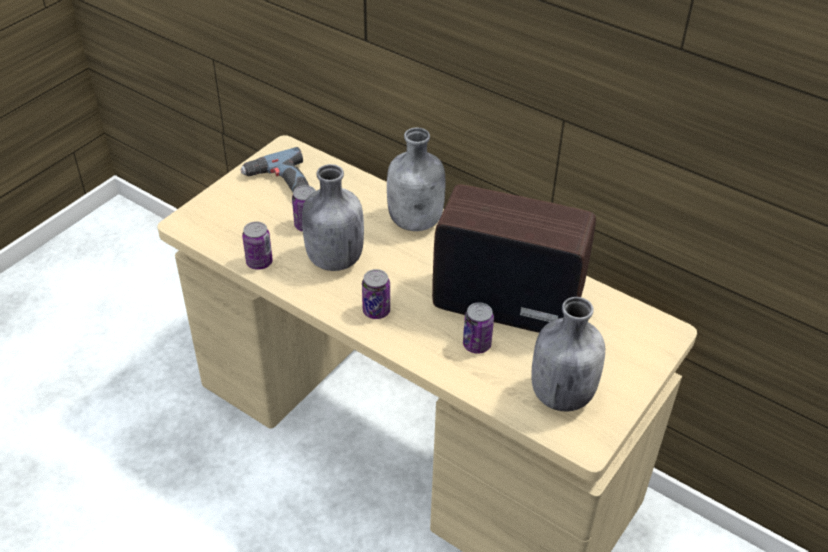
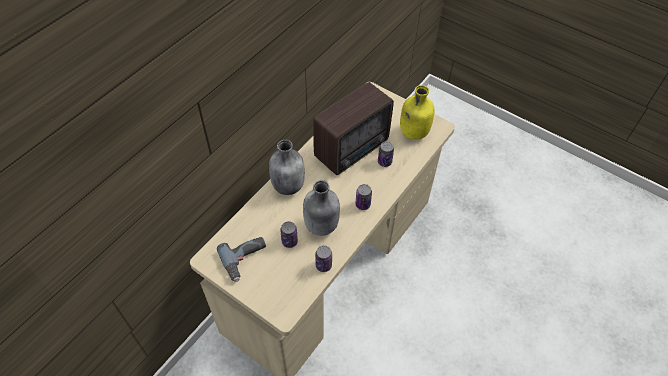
camera: 90 degrees left, 10 degrees up
radio [432,184,596,333] -> radio turned 150 degrees counterclockwise [313,82,394,175]
grey bottle [531,297,605,411] -> yellow bottle [400,85,435,140]

